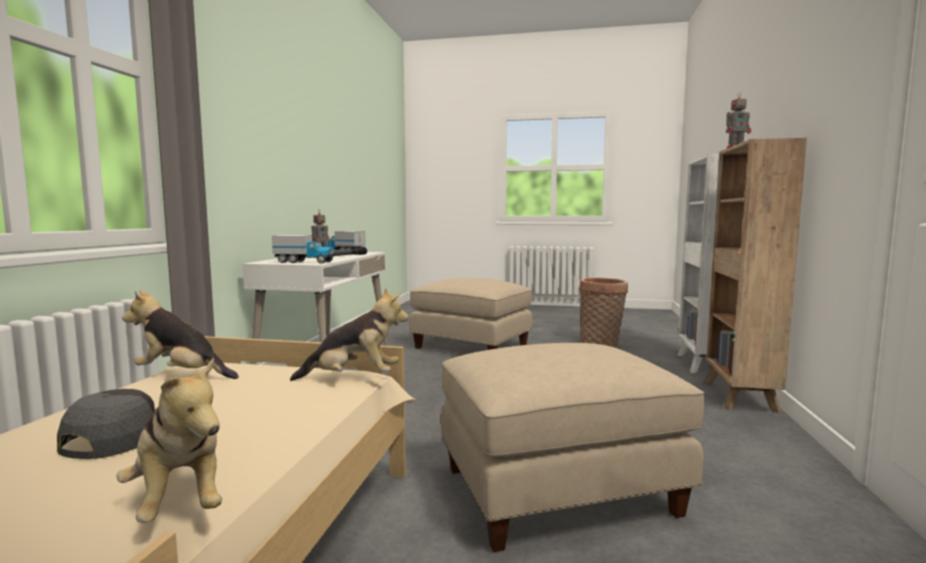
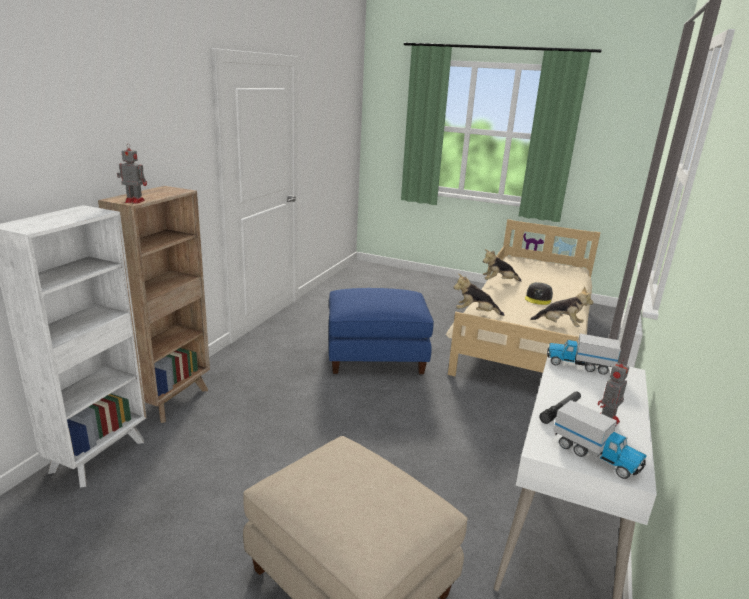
camera: 170 degrees left, 15 degrees up
plush toy [116,357,222,523] -> plush toy turned 75 degrees counterclockwise [483,249,521,282]
beige ottoman [441,343,704,552] -> blue ottoman [329,288,434,374]
basket [579,278,628,347] -> none

